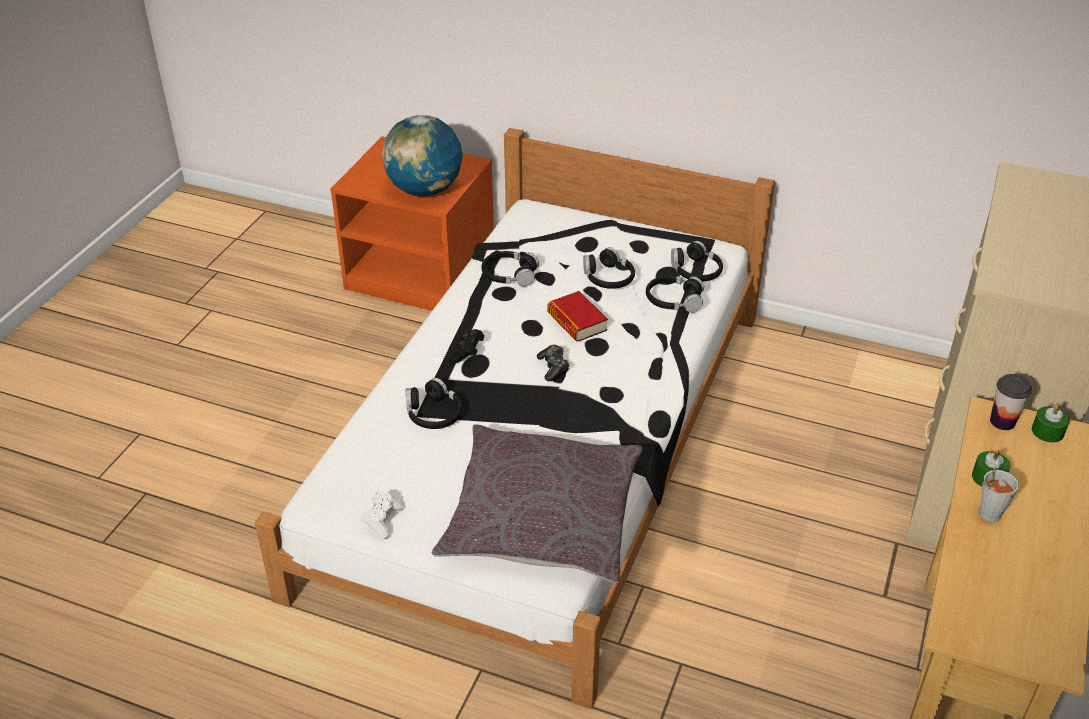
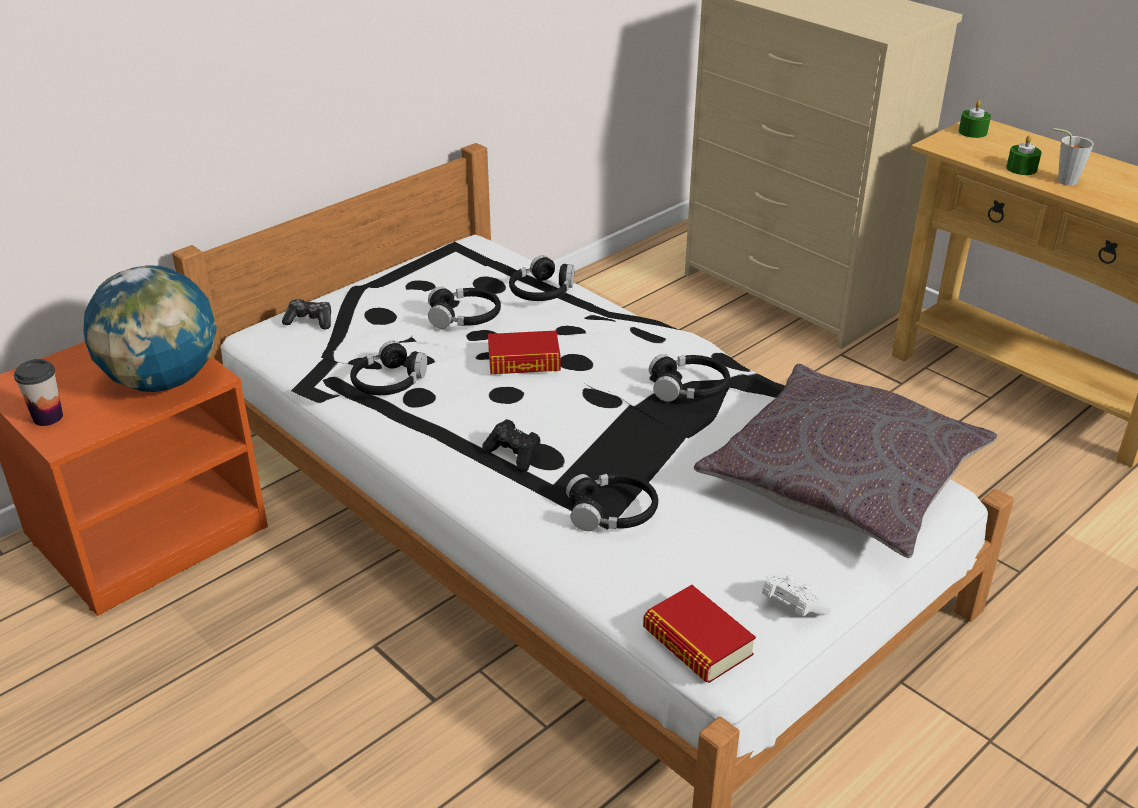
camera: 65 degrees left, 5 degrees down
game controller [537,345,569,381] -> game controller moved to [282,299,331,329]
black headphones [671,241,723,281] -> black headphones moved to [649,354,730,402]
cup [990,374,1032,430] -> cup moved to [14,359,63,426]
none -> book [643,585,756,683]

